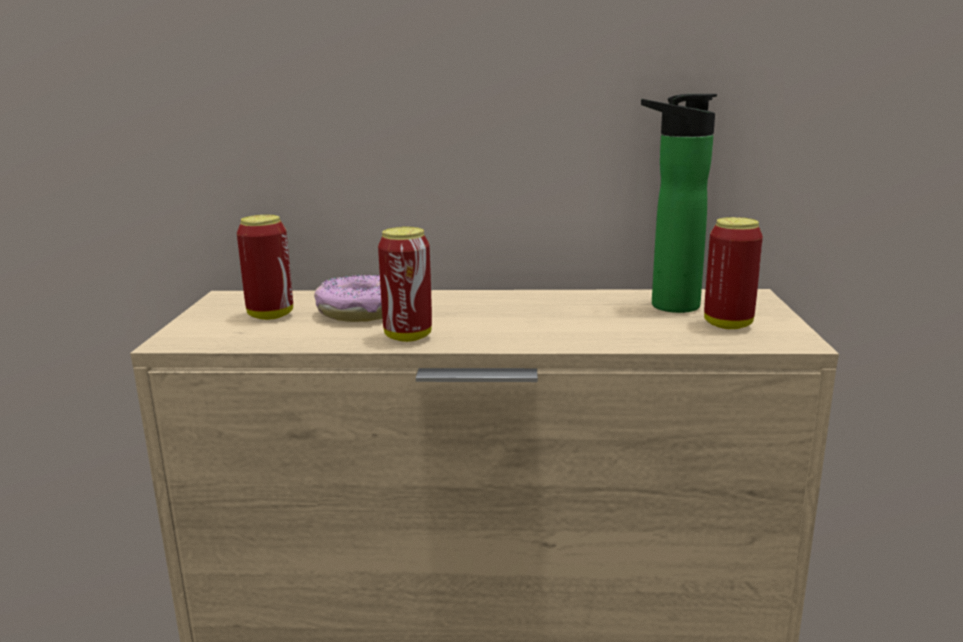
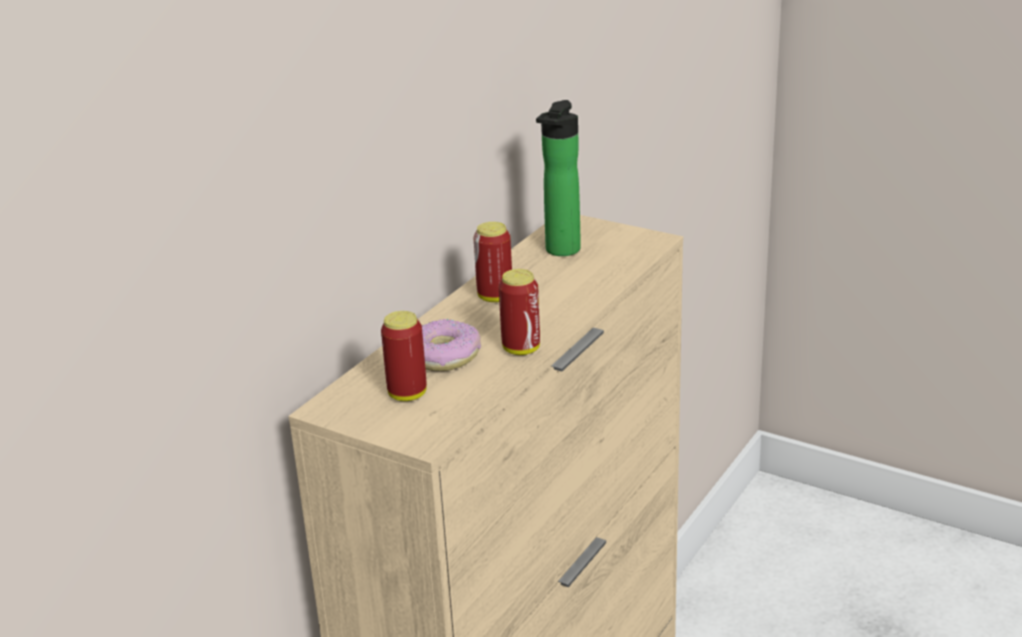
camera: 60 degrees left, 10 degrees up
can [704,217,763,329] -> can moved to [474,222,512,302]

